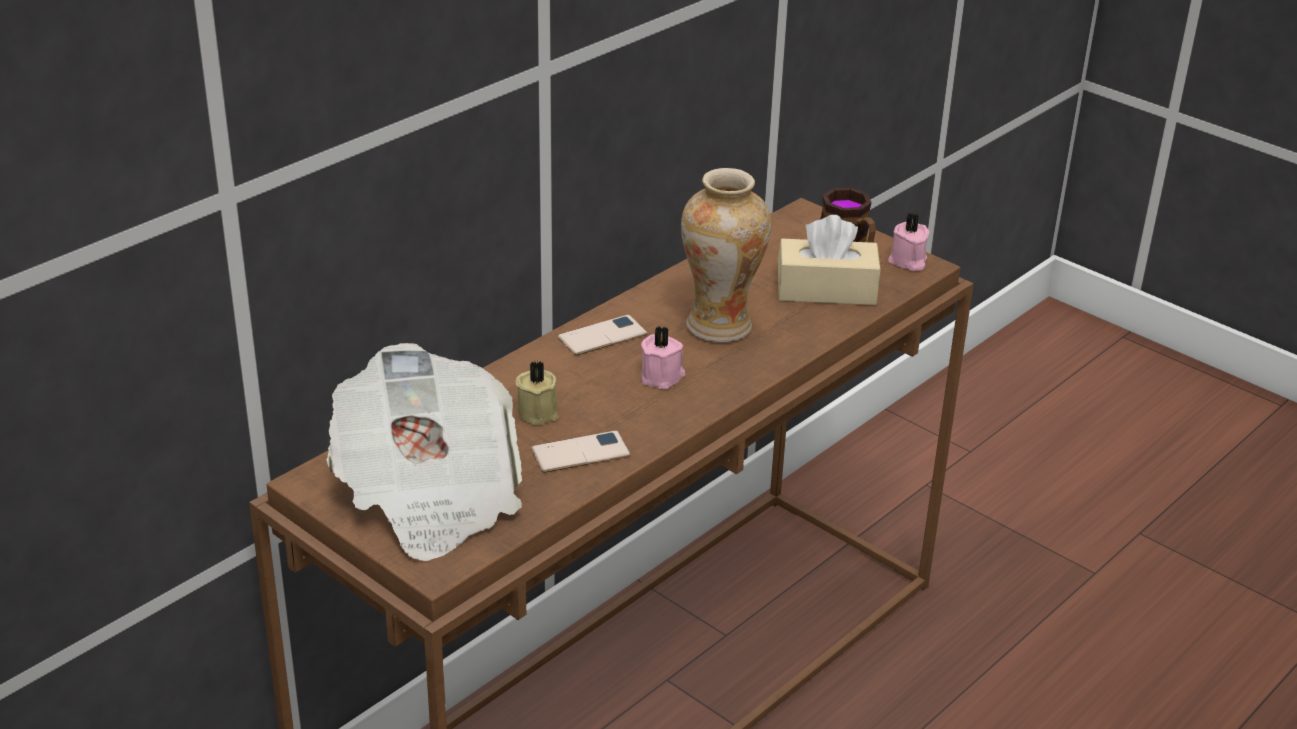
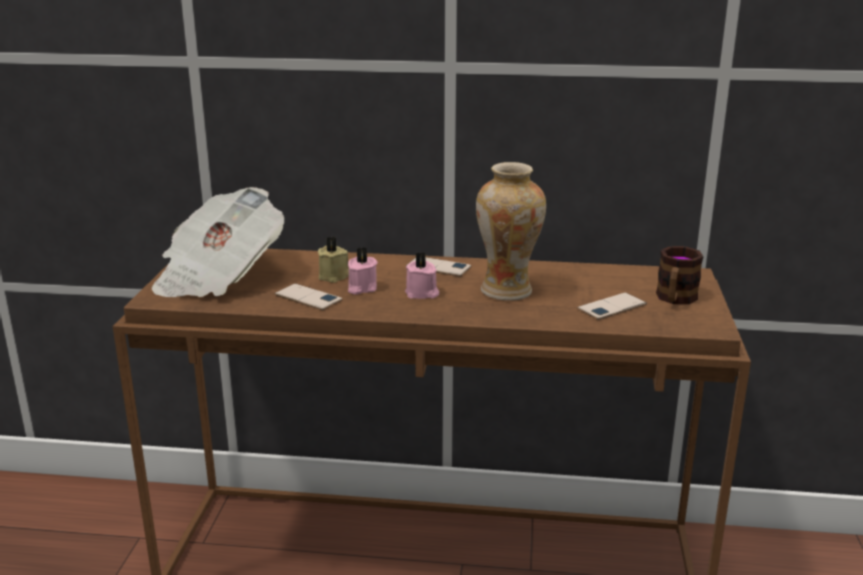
camera: 55 degrees right, 10 degrees down
beige tissue box [778,215,880,305] -> phone [577,293,647,320]
pink candle [888,213,929,271] -> pink candle moved to [348,247,378,295]

